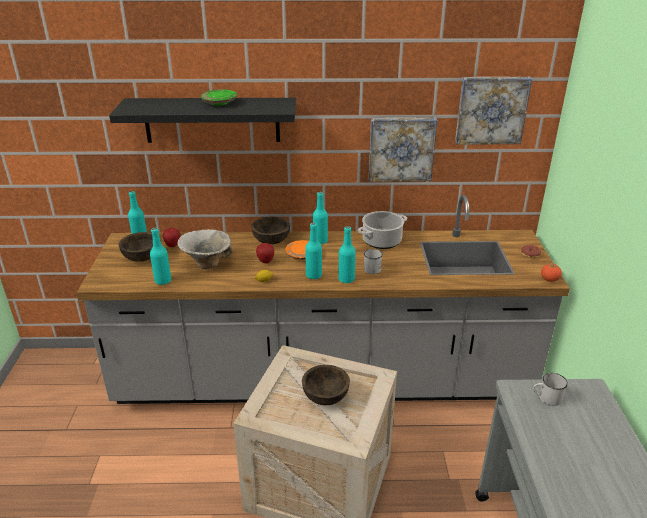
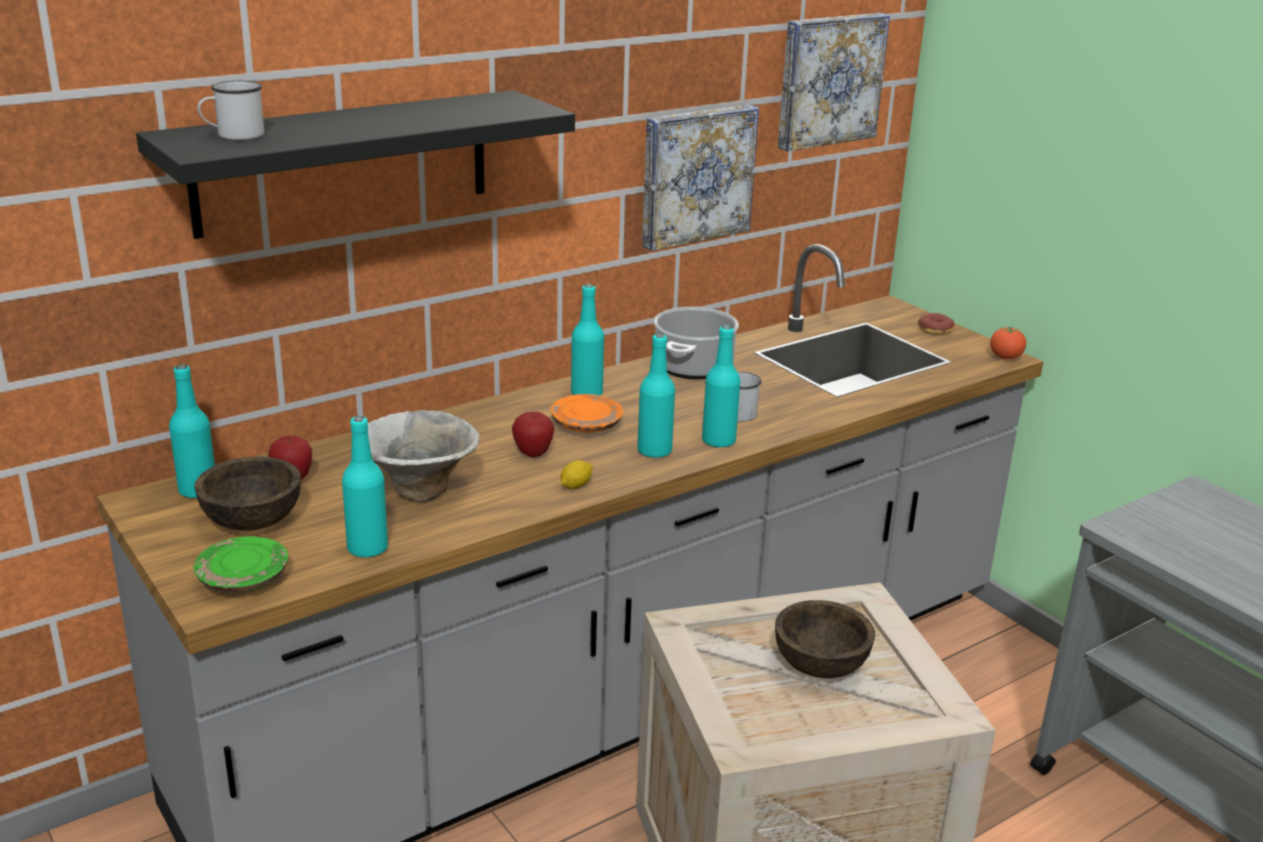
camera: 35 degrees left, 5 degrees down
green plate [201,89,237,106] -> green plate moved to [194,536,288,593]
brown bowl [251,217,290,244] -> none
white mug [533,373,568,406] -> white mug moved to [197,81,264,140]

